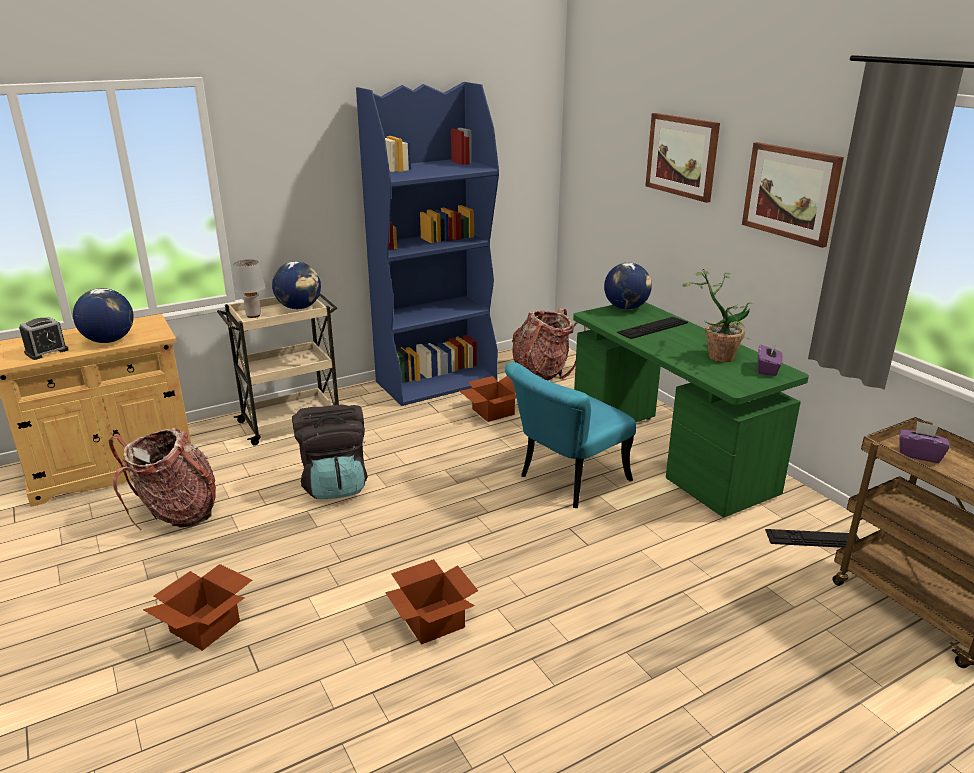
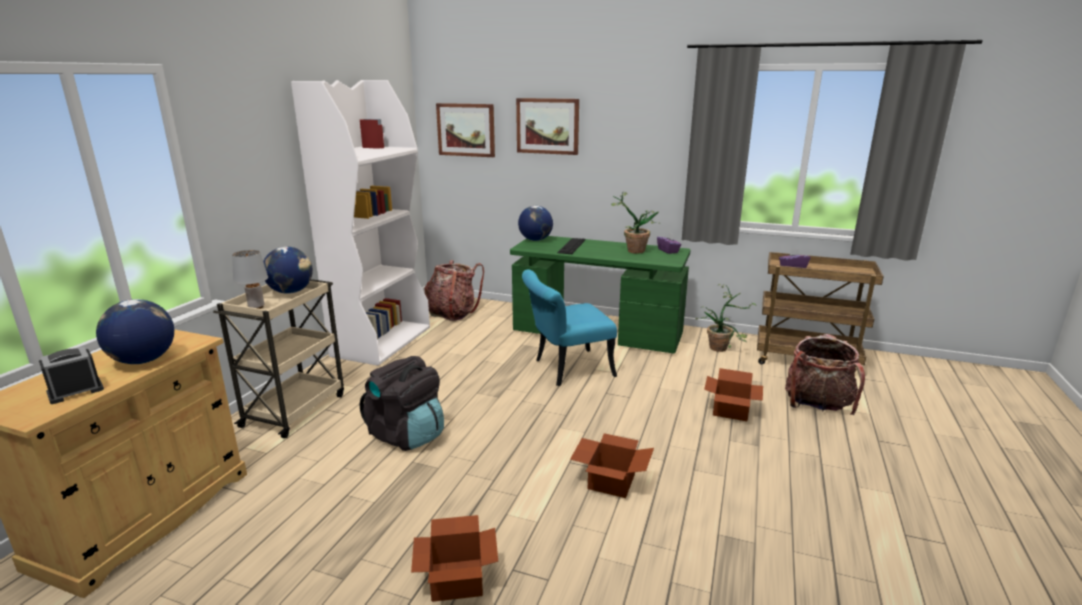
camera: 40 degrees left, 5 degrees down
alarm clock [19,317,69,360] -> alarm clock turned 135 degrees counterclockwise [39,347,104,404]
backpack [109,427,216,531] -> backpack moved to [785,334,865,415]
blue bookcase [356,82,499,406] -> white bookcase [291,80,430,366]
cardboard box [459,376,516,422] -> cardboard box moved to [704,368,763,421]
turquoise chair [505,362,636,508] -> turquoise chair turned 60 degrees clockwise [522,269,617,386]
picture [742,142,844,248] -> picture moved to [436,103,495,157]
keyboard [765,529,859,548] -> potted plant [695,284,757,352]

